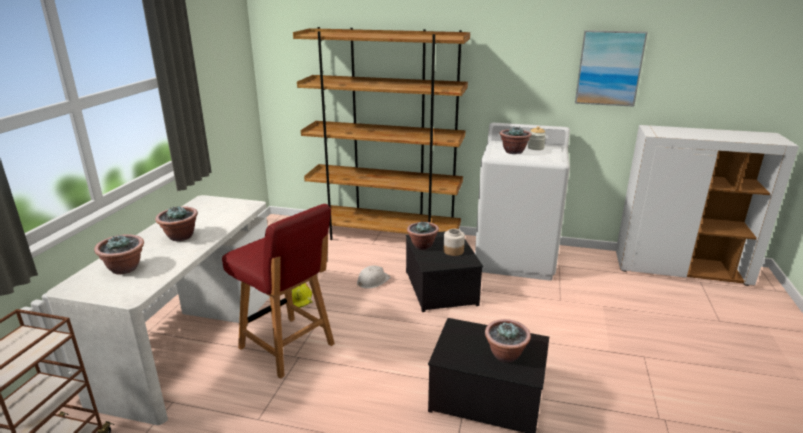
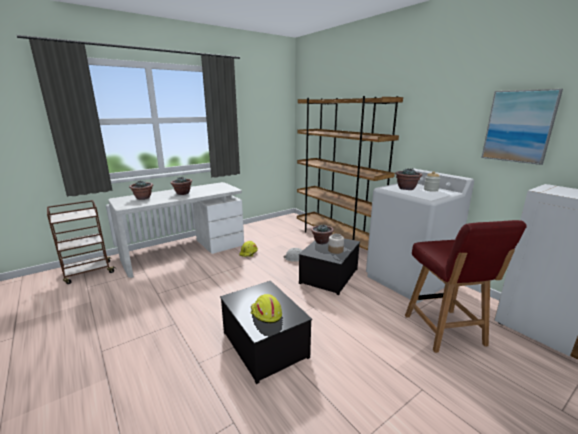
camera: 40 degrees right, 5 degrees down
red chair [222,204,335,379] -> red chair moved to [405,220,527,353]
potted plant [485,319,531,363] -> yellow hard hat [250,294,282,324]

